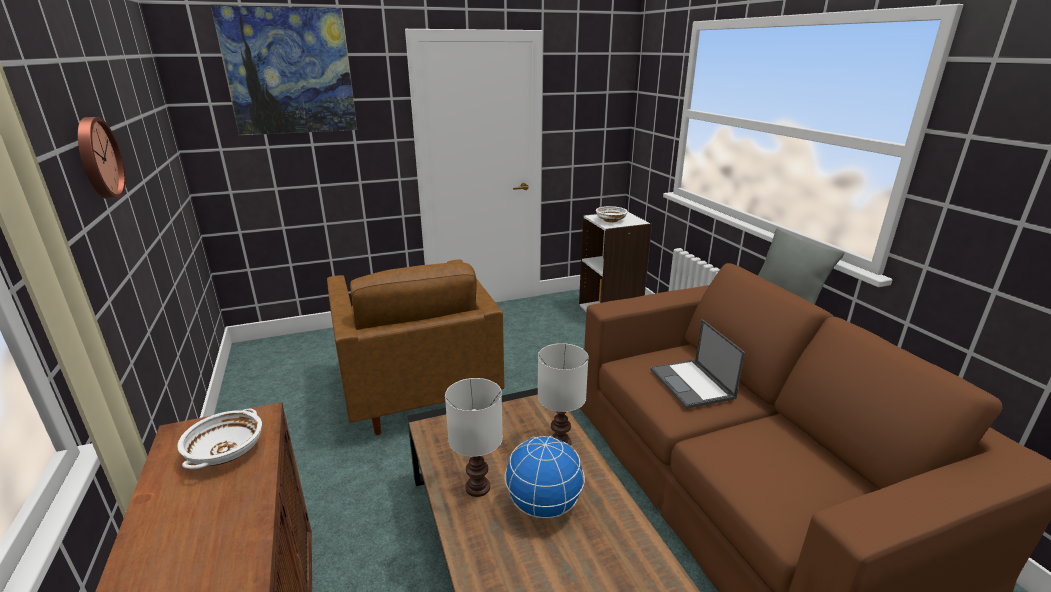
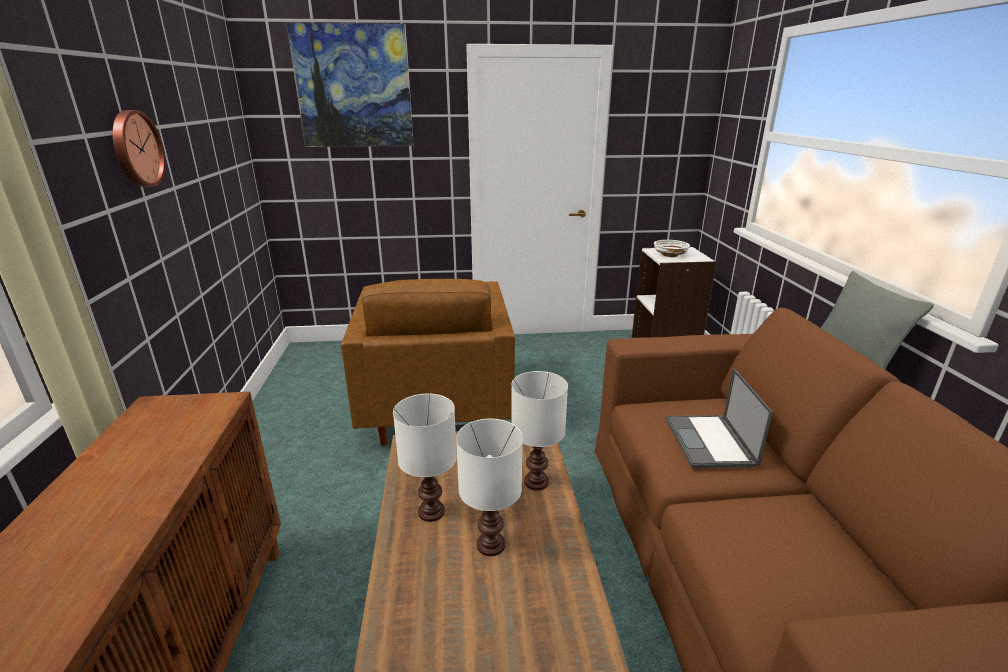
camera: 15 degrees right, 0 degrees up
white bowl [177,409,262,469] -> none
globe [505,436,585,518] -> white table lamp [456,418,523,556]

